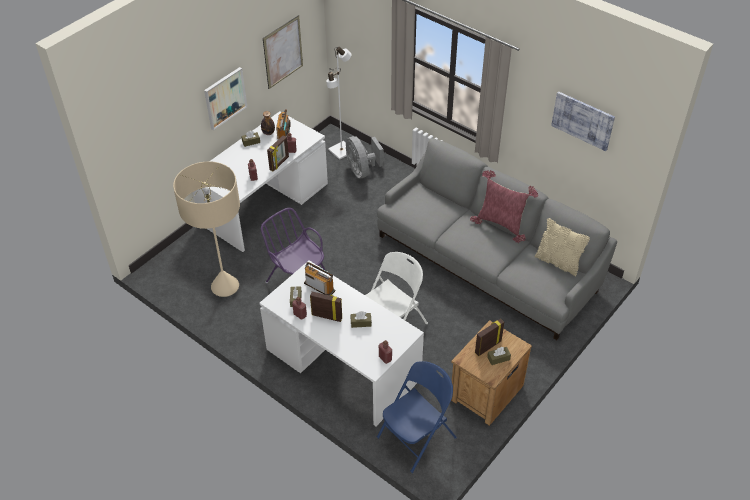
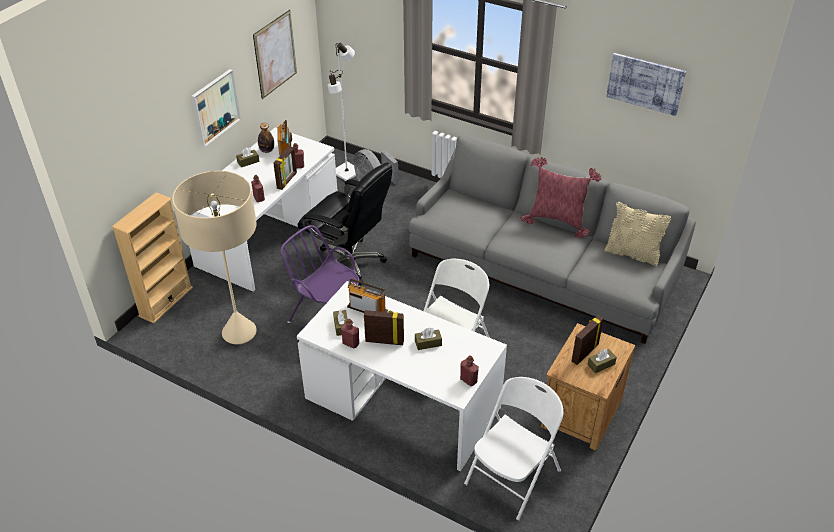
camera: 10 degrees left, 5 degrees down
blue chair [377,361,457,473] -> white chair [464,377,563,521]
none -> beige bookcase [112,192,193,323]
none -> black office chair [298,163,392,285]

